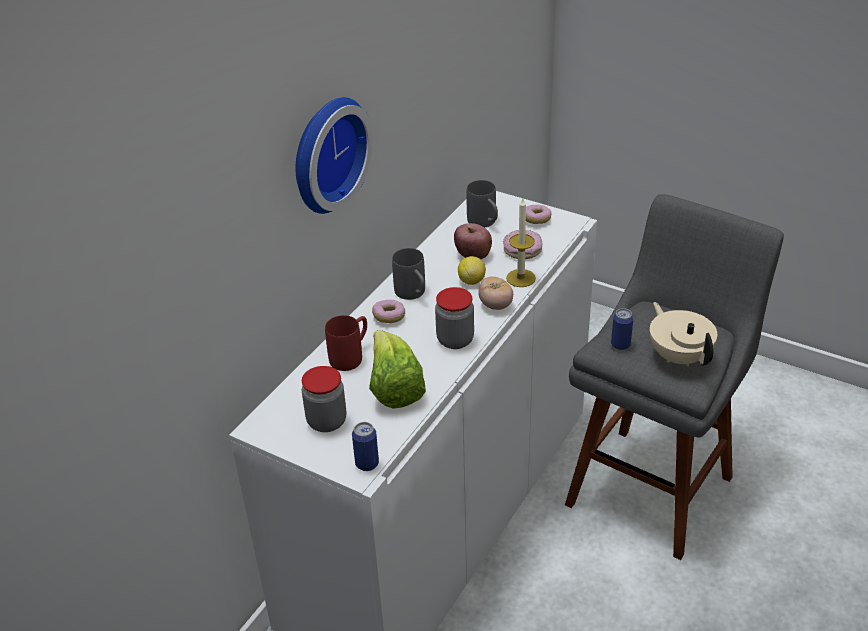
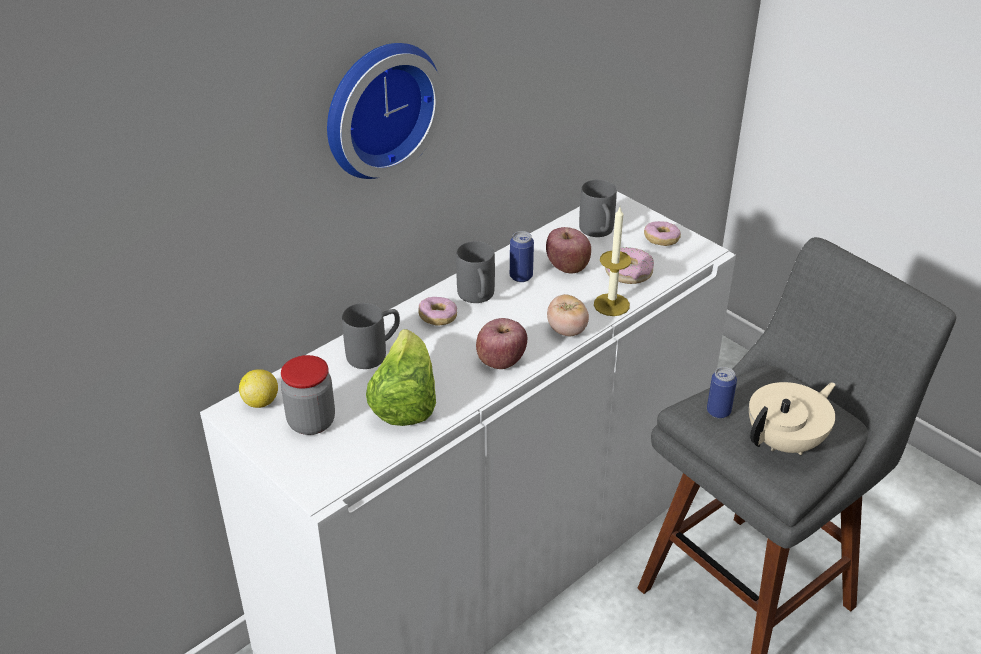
camera: 15 degrees right, 0 degrees up
red mug [325,315,367,371] -> grey mug [342,303,400,369]
can [352,422,379,471] -> can moved to [510,231,534,282]
jar [435,287,474,349] -> apple [476,318,527,369]
lemon [458,256,486,285] -> lemon moved to [239,369,278,408]
beige teapot [650,302,717,366] -> beige teapot turned 60 degrees clockwise [749,382,836,455]

